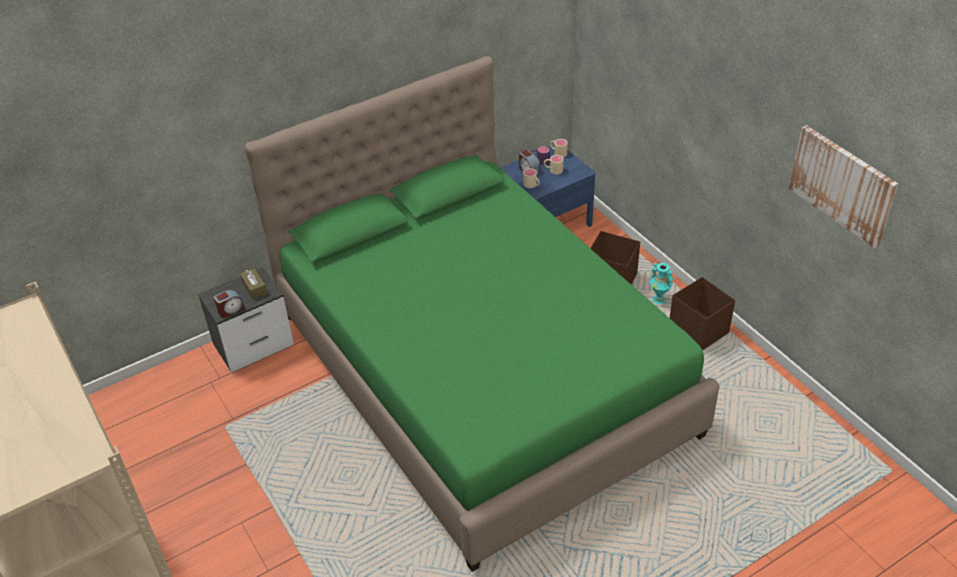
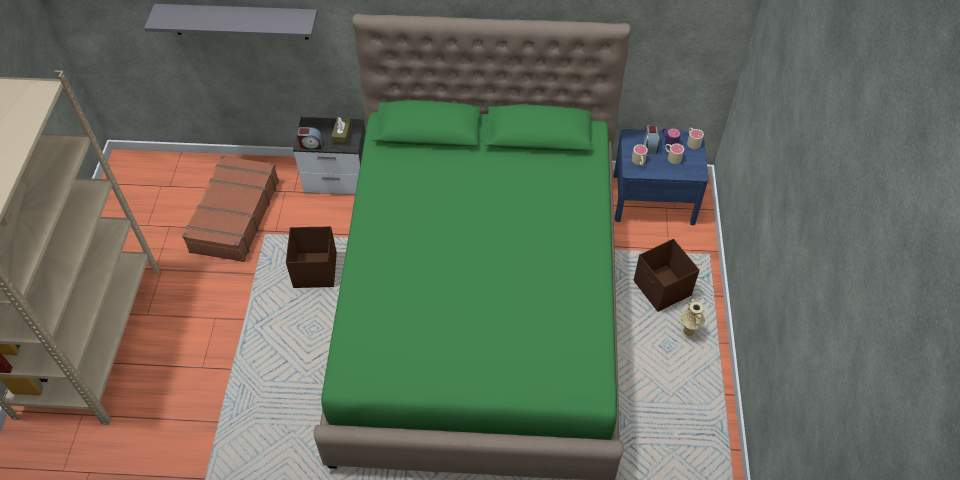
camera: 35 degrees right, 10 degrees up
turquoise vase [650,263,673,304] -> beige vase [680,299,705,338]
brown storage box [670,277,735,350] -> brown storage box moved to [286,226,337,288]
picture [789,125,898,248] -> none
none -> grey shelf [144,4,318,40]
none -> brown suitcase [182,155,279,262]

